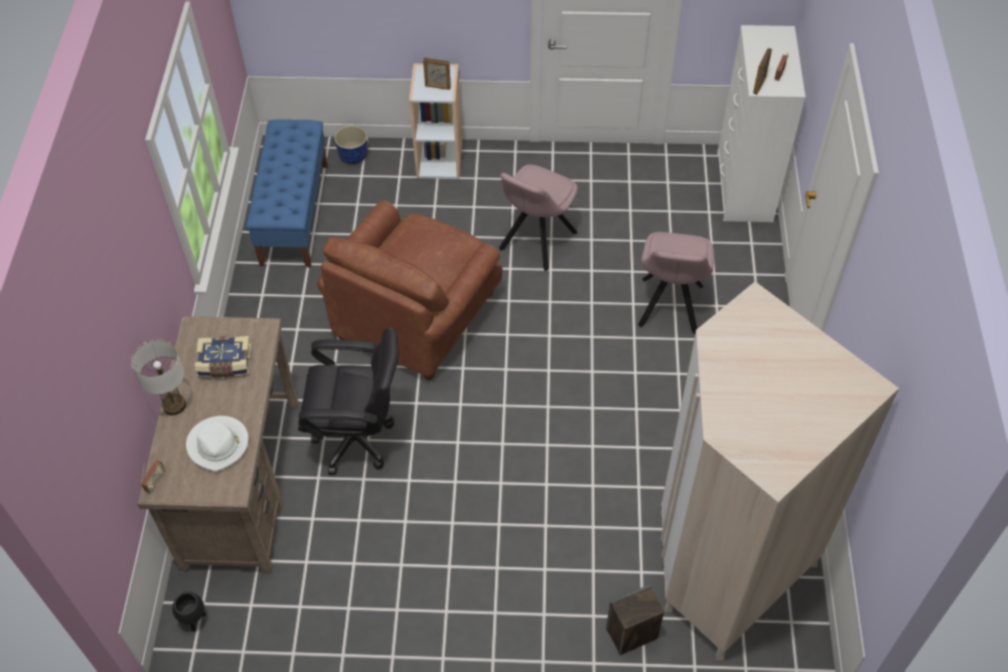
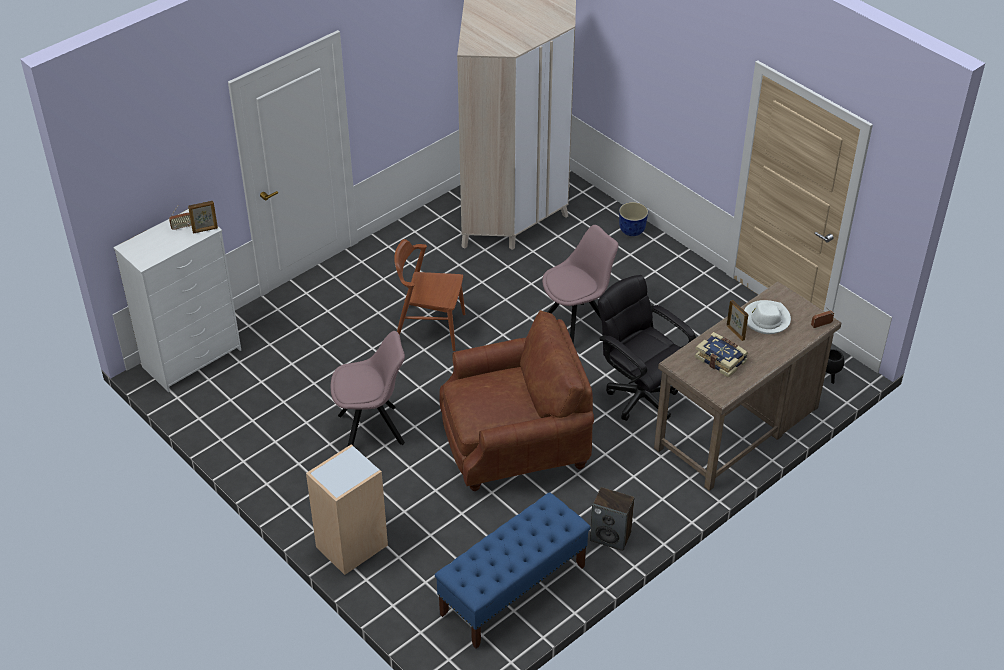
camera: 135 degrees left, 10 degrees down
table lamp [131,340,186,415] -> none
planter [334,125,368,164] -> planter moved to [619,202,648,236]
picture frame [423,58,451,90] -> picture frame moved to [727,300,748,341]
speaker [606,585,664,655] -> speaker moved to [590,487,635,551]
pink chair [638,232,714,334] -> pink chair moved to [542,225,618,344]
none -> brown chair [394,239,465,351]

